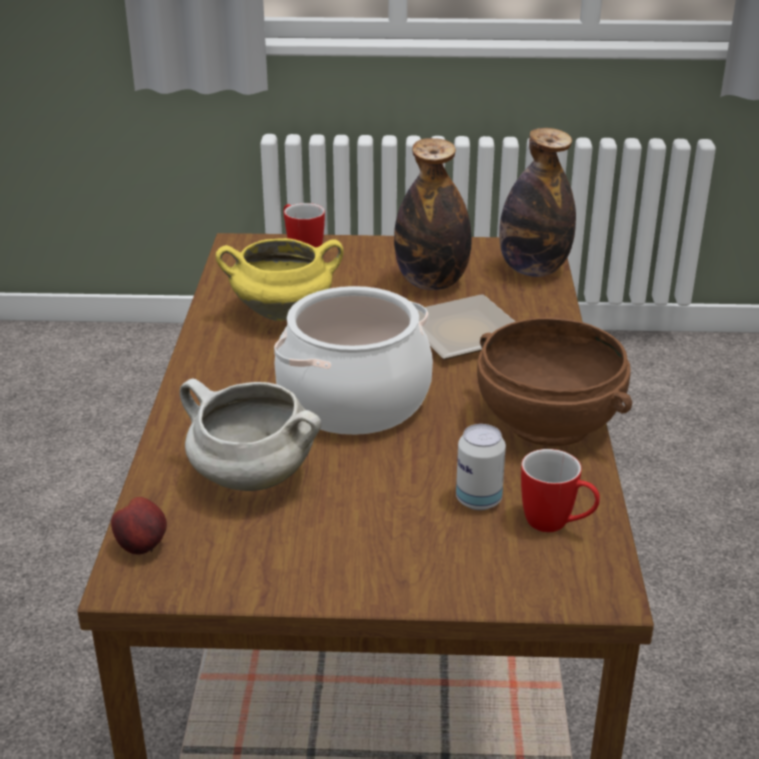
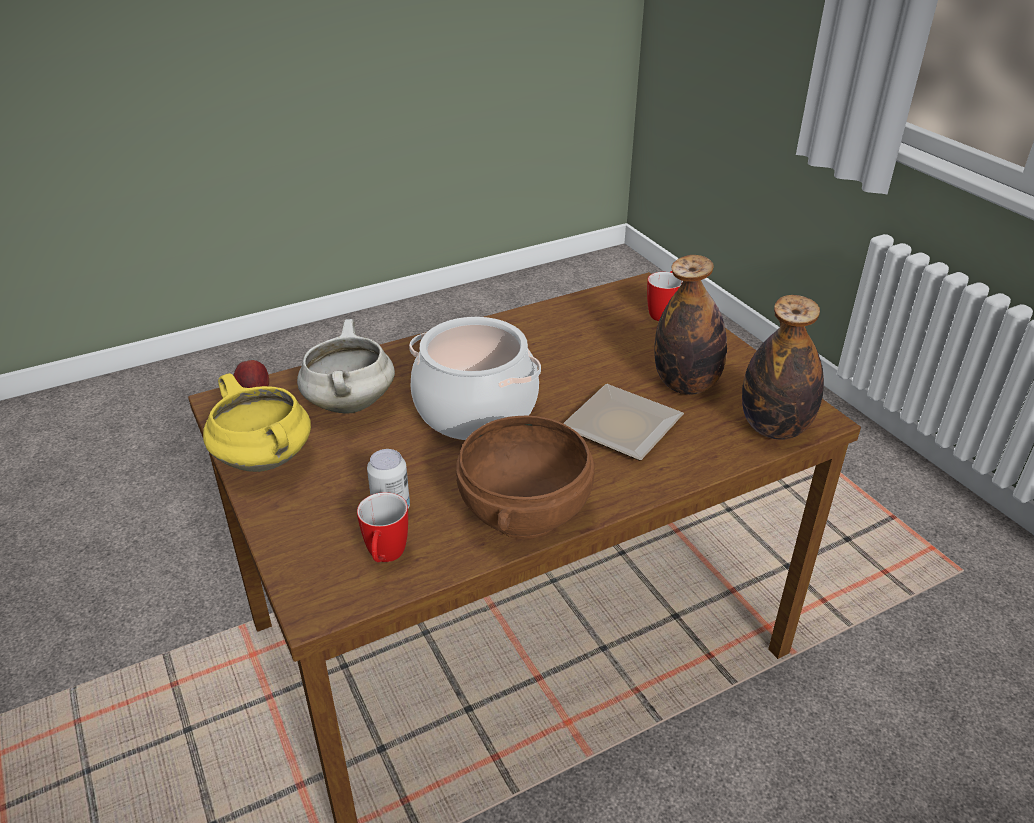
camera: 60 degrees right, 5 degrees up
yellow cooking pot [216,238,344,321] -> yellow cooking pot moved to [203,373,311,472]

